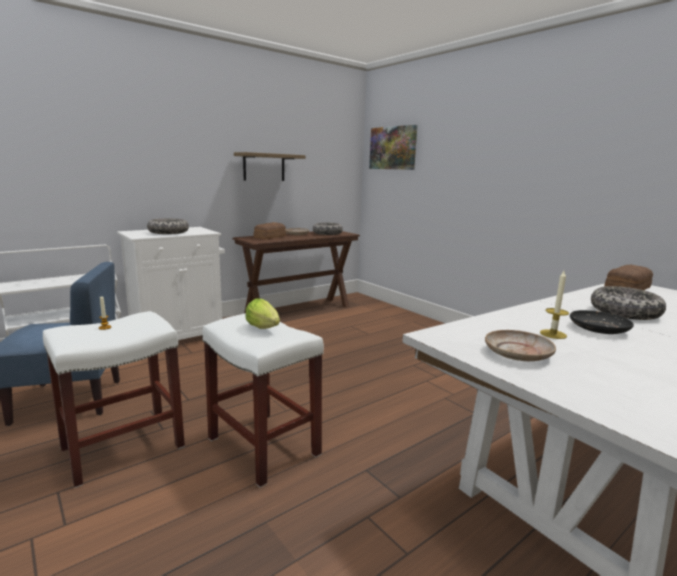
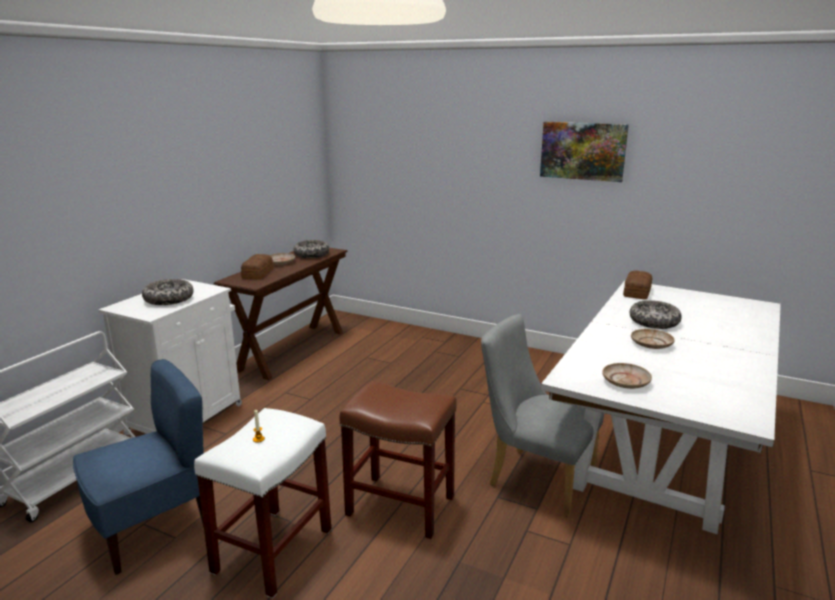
camera: 25 degrees left, 5 degrees up
white stool [202,313,324,488] -> brown stool [340,381,457,539]
shelf [234,152,305,181] -> none
lettuce [245,298,280,329] -> none
picture [369,125,417,170] -> picture moved to [540,122,629,182]
candle [540,271,569,339] -> none
black plate [570,310,634,334] -> beige plate [631,329,675,349]
none -> grey chair [481,314,604,517]

